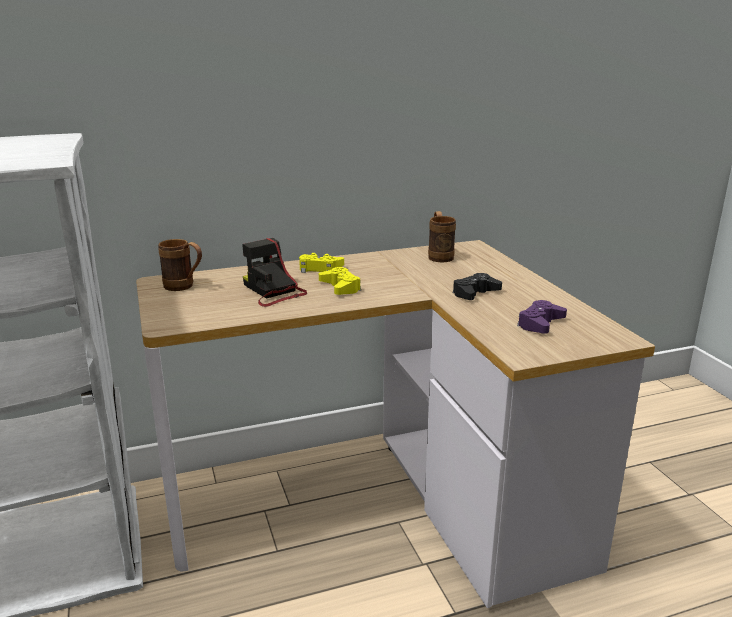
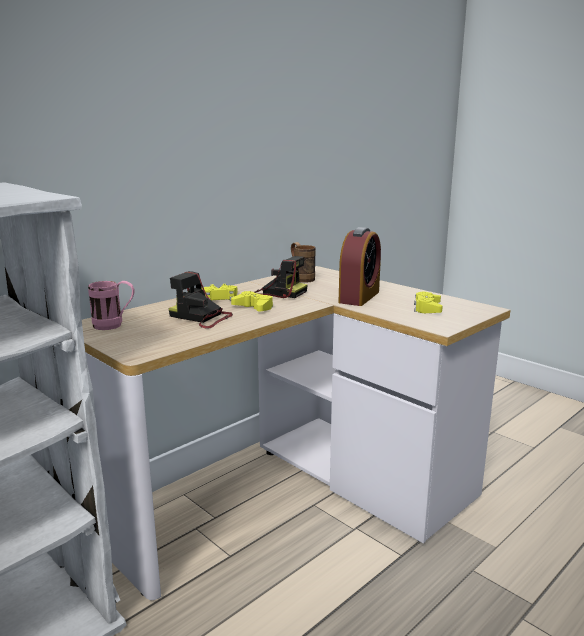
camera: 25 degrees left, 5 degrees down
brown mug [158,239,202,291] -> pink mug [88,281,134,330]
black game controller [453,273,502,300] -> alarm clock [338,227,381,306]
purple game controller [517,300,567,334] -> yellow game controller [414,292,443,313]
none -> camera [254,256,308,298]

